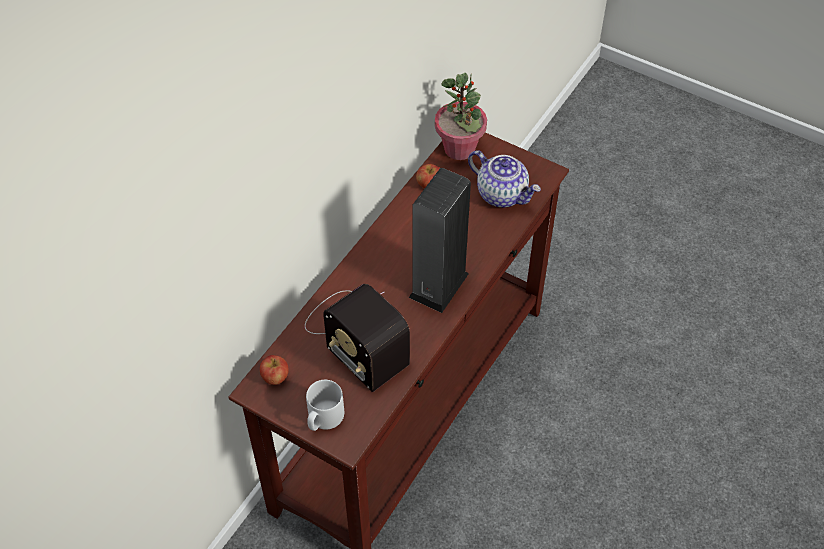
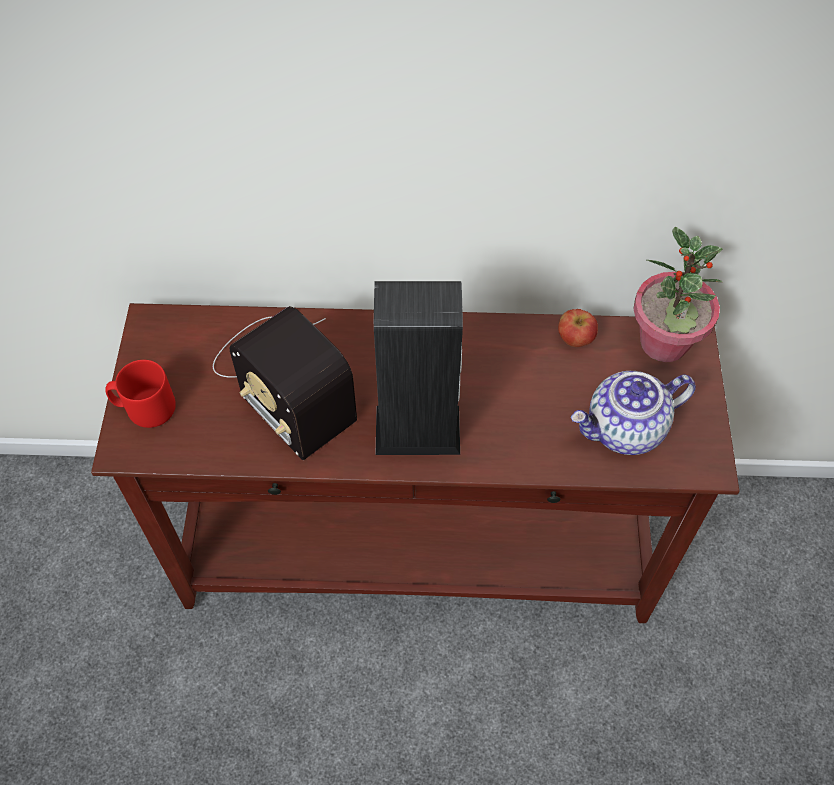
camera: 60 degrees right, 5 degrees up
apple [260,355,289,385] -> none
radio [305,284,410,392] -> radio turned 60 degrees counterclockwise [213,306,357,460]
grey mug [306,380,344,431] -> red mug [105,360,176,428]
teapot [468,150,541,207] -> teapot turned 60 degrees clockwise [571,371,696,455]

